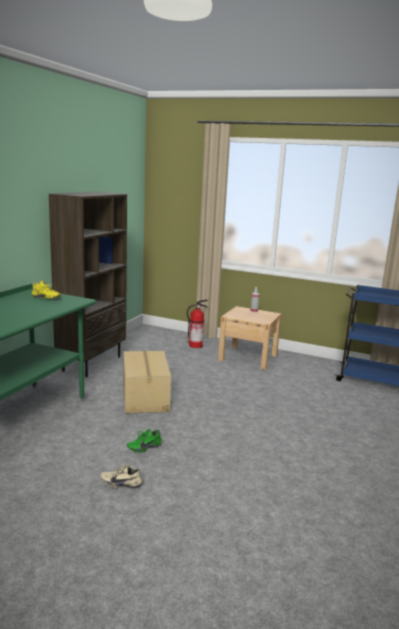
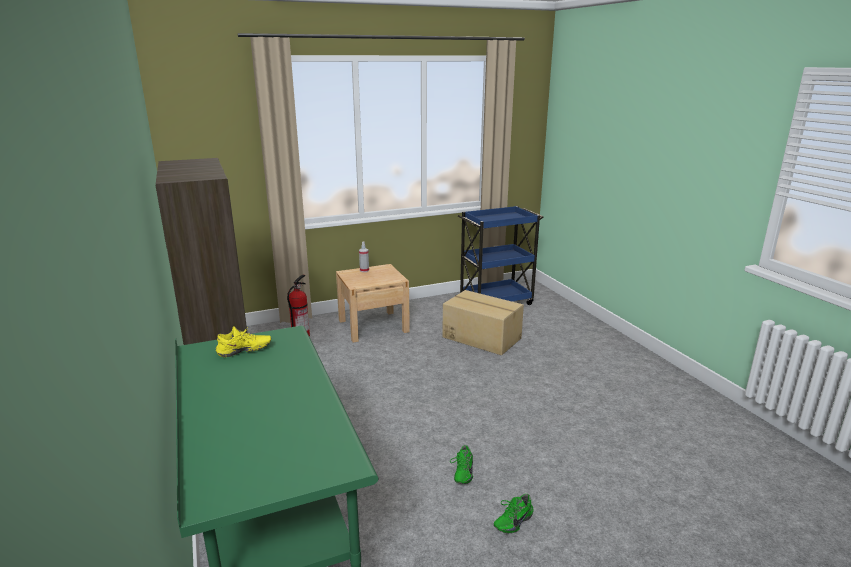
camera: 45 degrees left, 5 degrees up
beige shoe [101,464,143,489] -> green shoe [494,494,534,533]
cardboard box [123,351,171,413] -> cardboard box moved to [442,290,524,355]

